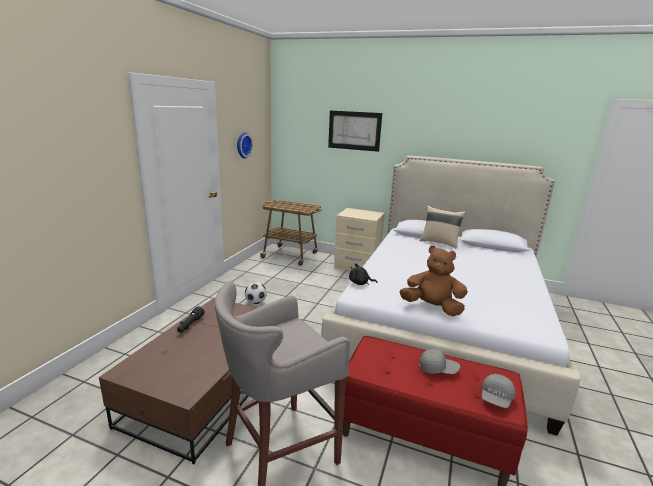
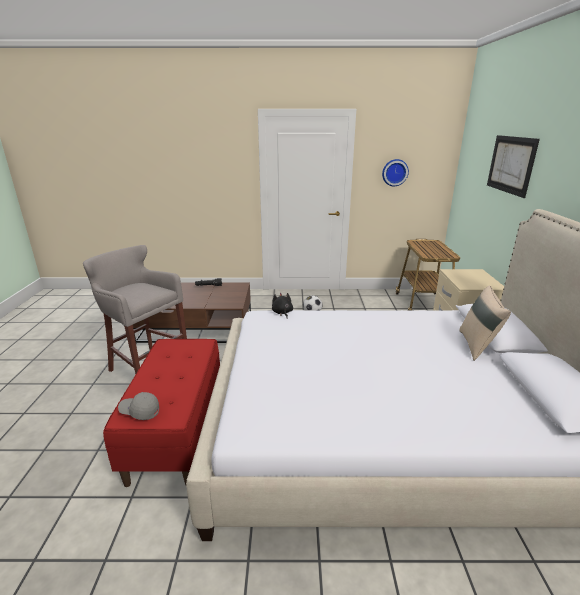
camera: 70 degrees right, 5 degrees up
brown plush toy [400,246,468,316] -> none
grey cap [419,349,460,374] -> none

